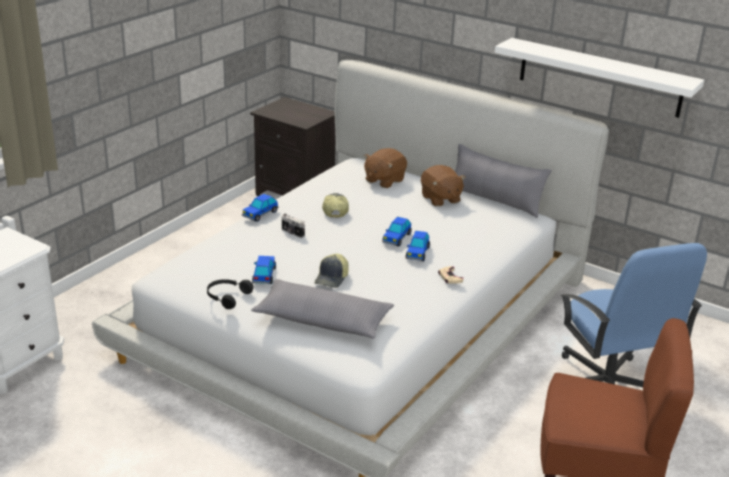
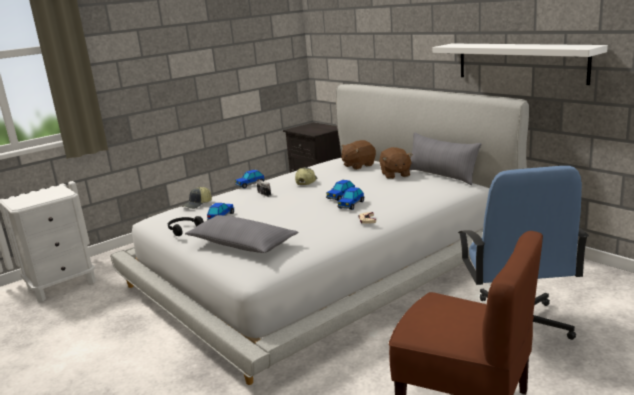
camera: 20 degrees right, 10 degrees down
cap [315,254,349,288] -> cap moved to [182,187,212,209]

